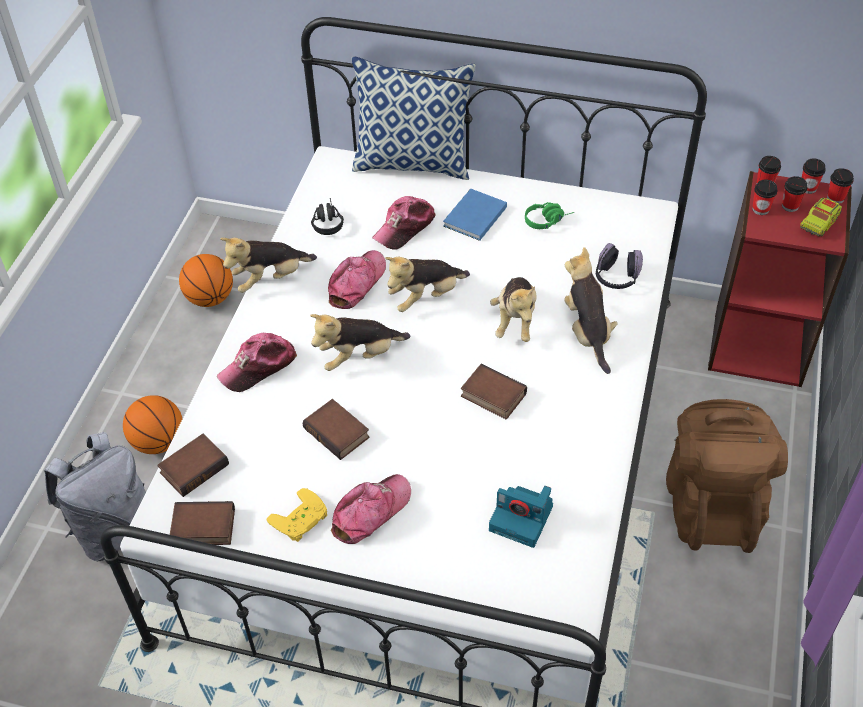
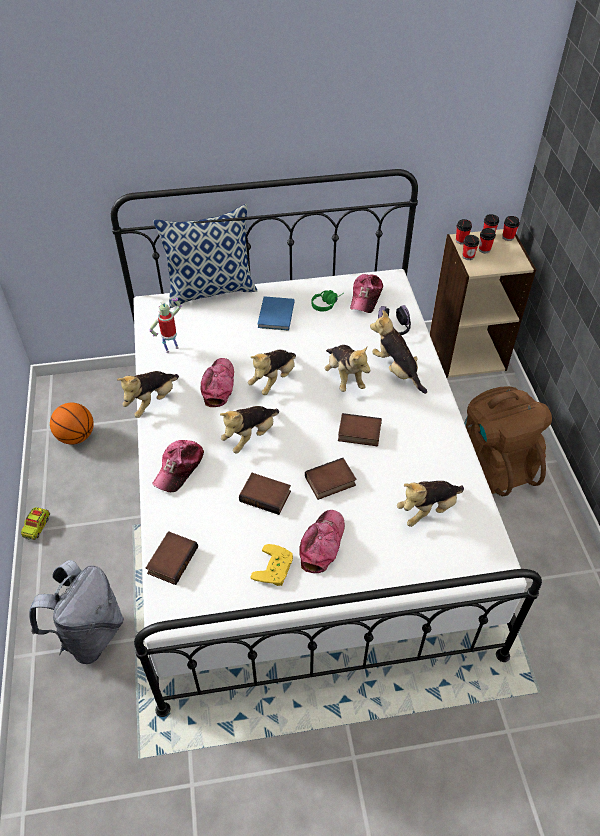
camera: 25 degrees left, 0 degrees up
basketball [123,395,183,454] -> none
book [170,501,235,545] -> book moved to [305,458,356,500]
black headphones [311,198,344,235] -> toy robot [149,297,181,353]
cap [372,196,436,250] -> cap moved to [350,274,383,313]
camera [489,486,553,548] -> plush toy [397,481,464,527]
red bookcase [708,171,852,387] -> beige bookcase [430,229,536,378]
toy truck [800,197,842,237] -> toy truck moved to [21,507,50,540]

